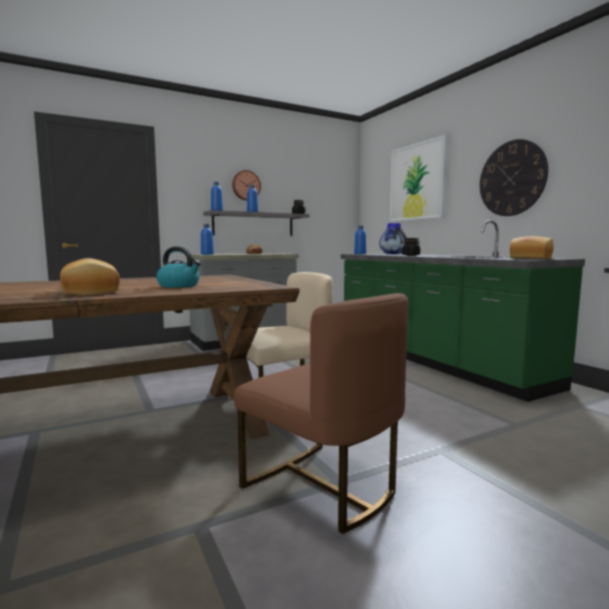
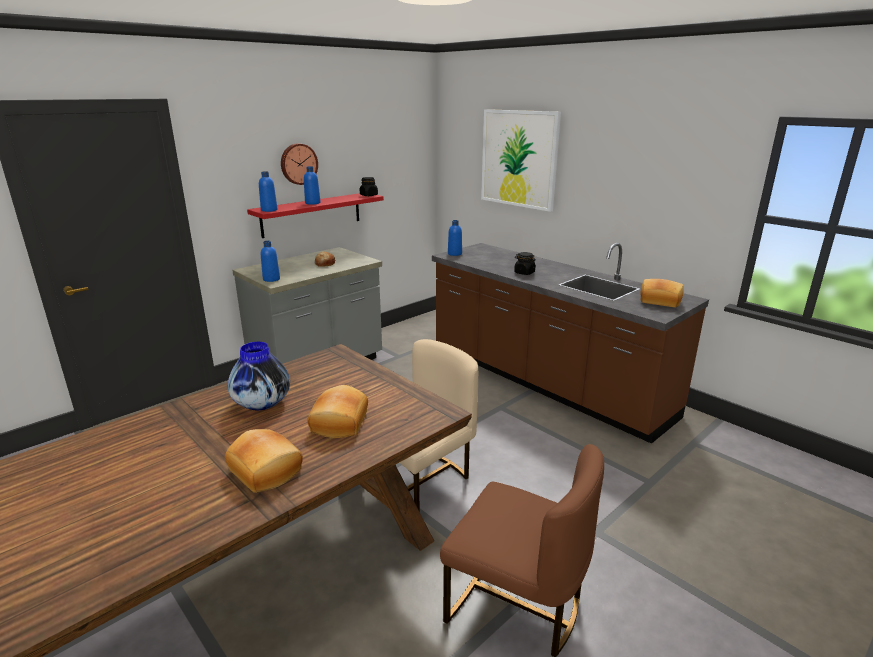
camera: 15 degrees left, 15 degrees up
kettle [156,246,201,288] -> bread [307,385,368,438]
grey shelf [203,210,309,236] -> red shelf [247,193,384,238]
green counter [341,220,585,402] -> brown counter [432,243,709,444]
vase [379,223,407,254] -> vase moved to [228,342,290,410]
wall clock [480,139,548,216] -> none

